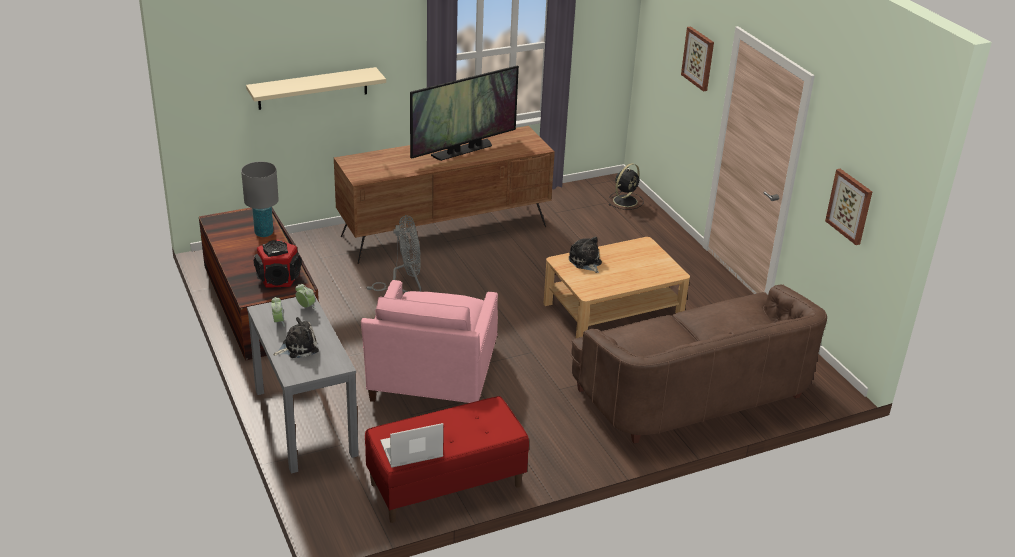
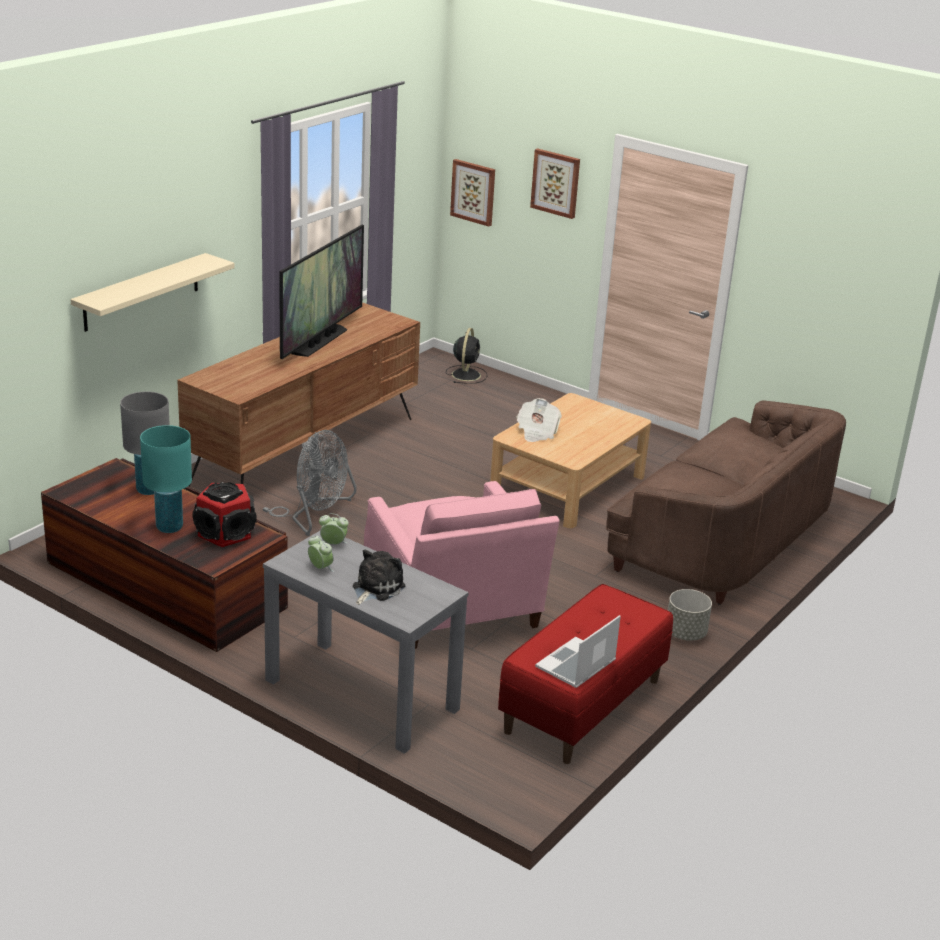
camera: 30 degrees left, 5 degrees down
grey fan [367,215,421,292] -> grey fan turned 60 degrees clockwise [263,430,357,536]
plush toy [569,237,602,273] -> newspaper [516,398,562,442]
picture [825,169,872,245] -> picture moved to [450,159,495,227]
none -> turquoise table lamp [140,425,192,533]
none -> grey planter [668,589,712,641]

